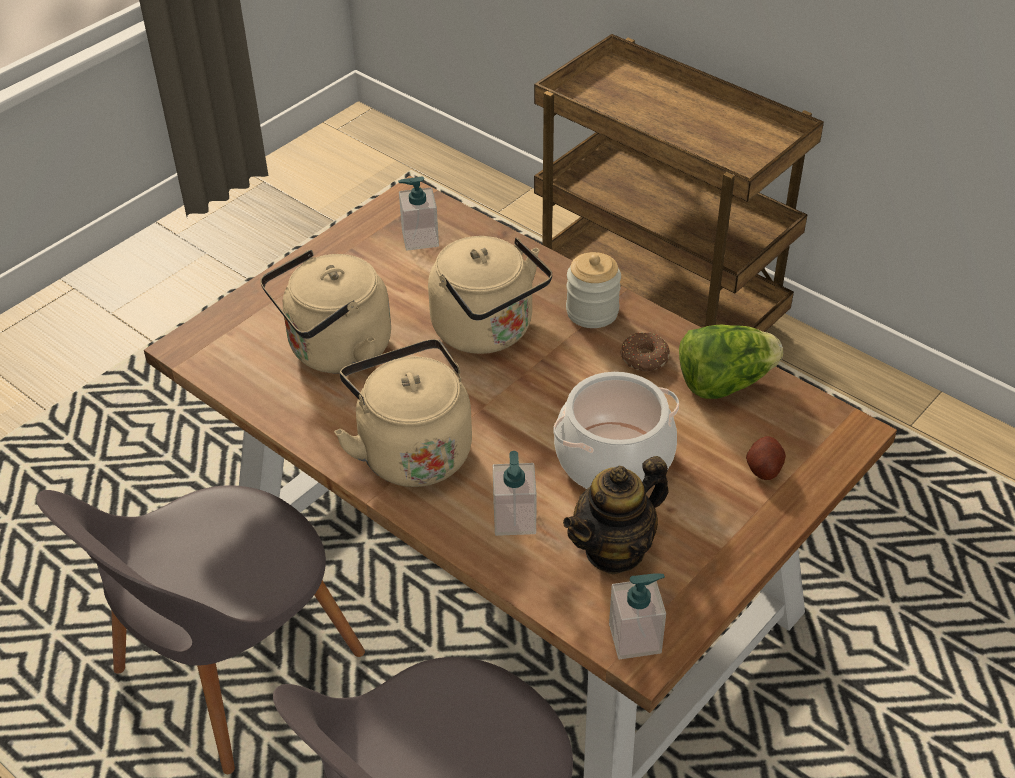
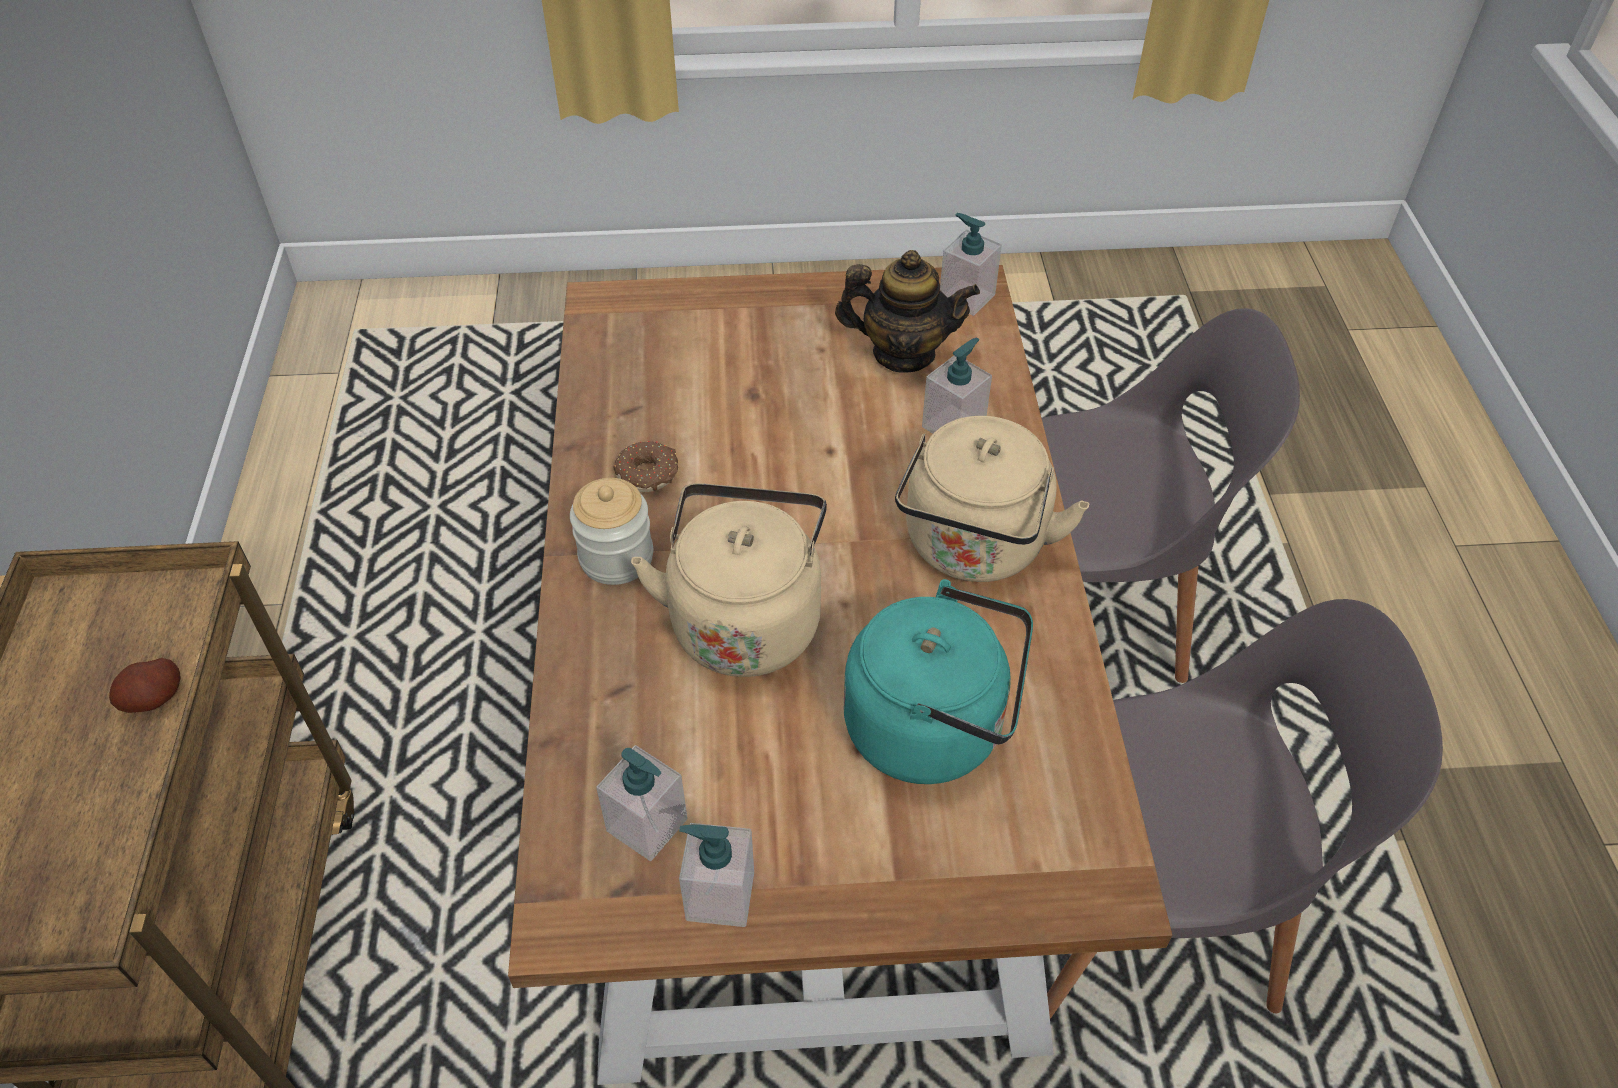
camera: 135 degrees left, 5 degrees up
beige kettle [260,250,391,373] -> turquoise kettle [844,579,1033,784]
cooking pot [553,372,679,489] -> none
lettuce [679,325,783,399] -> none
potato [746,436,786,480] -> potato moved to [109,658,180,713]
none -> soap dispenser [679,823,754,927]

